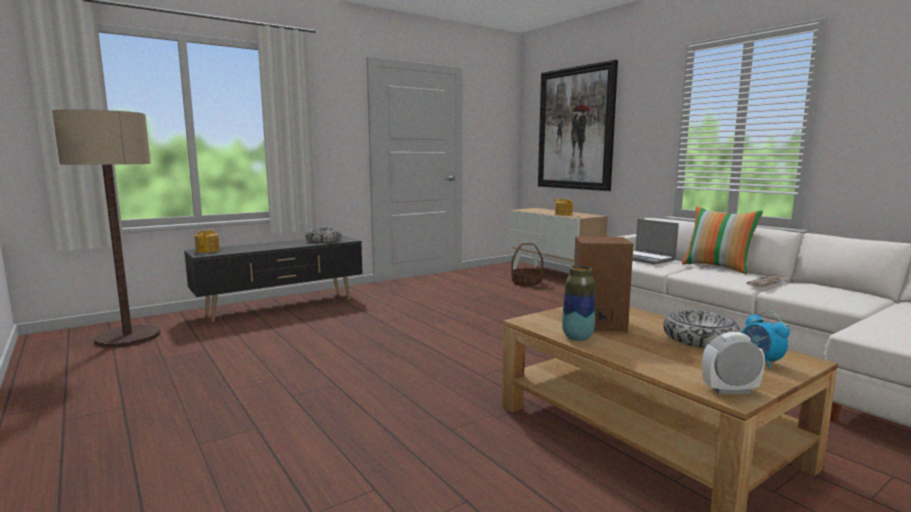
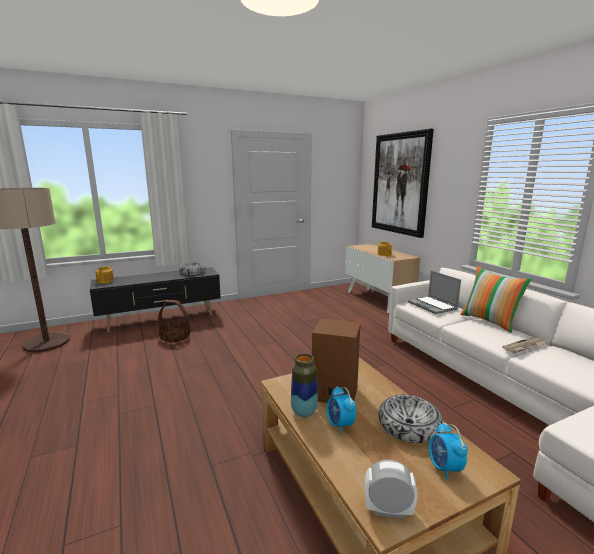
camera: 10 degrees right, 5 degrees up
basket [511,243,543,286] -> basket moved to [158,300,190,342]
none -> alarm clock [326,386,356,434]

